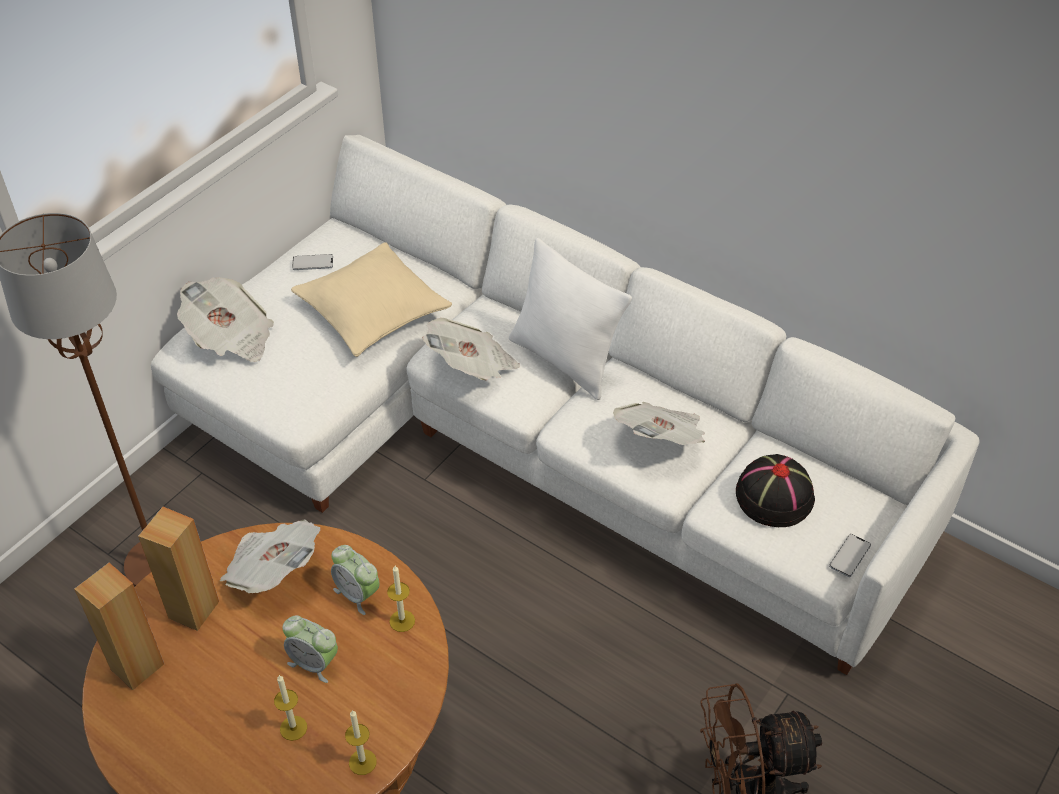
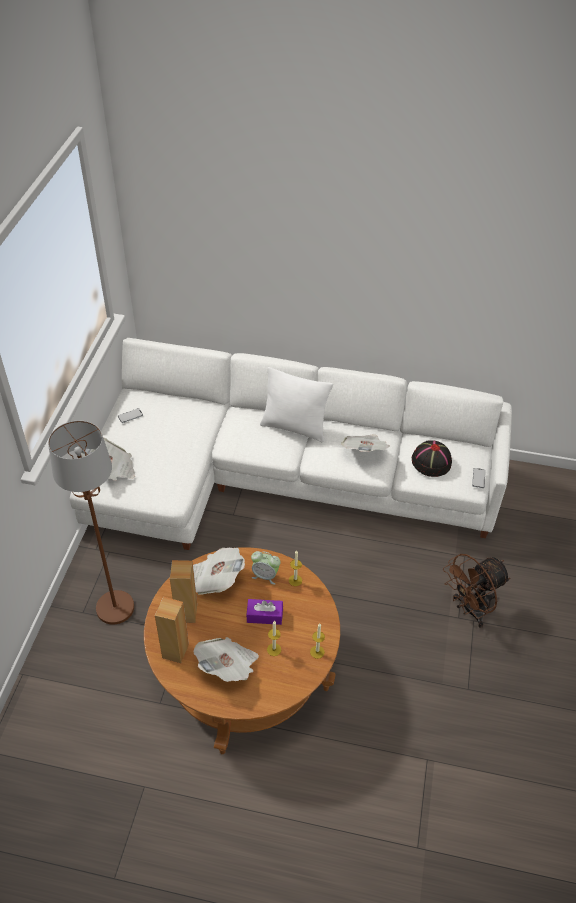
camera: 25 degrees left, 0 degrees up
alarm clock [282,615,338,683] -> purple tissue box [247,599,283,625]
beige pillow [291,242,452,357] -> none
newspaper [422,318,520,380] -> newspaper moved to [194,637,259,682]

